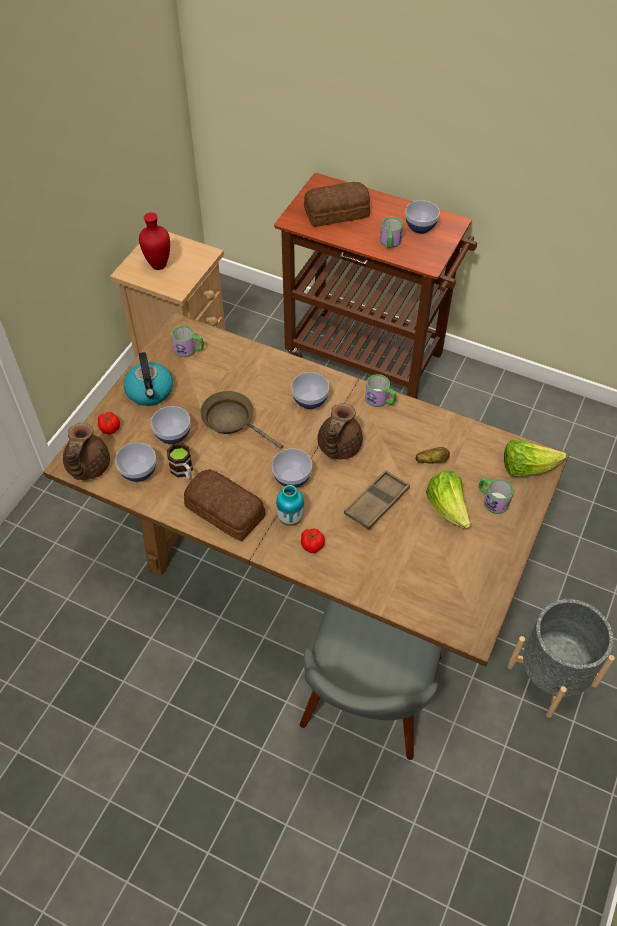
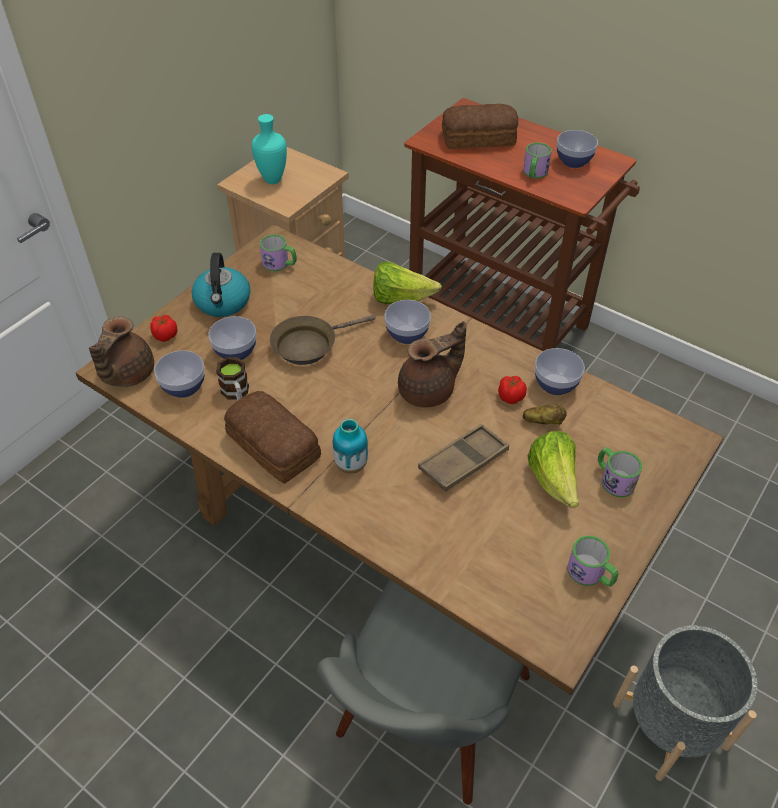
camera: 10 degrees right, 5 degrees down
red vase [139,212,170,270] -> turquoise vase [252,114,287,184]
brown frying pan [200,391,283,449] -> brown frying pan turned 75 degrees counterclockwise [270,315,376,365]
bowl [272,448,312,488] -> bowl moved to [535,348,585,395]
tomato [301,529,325,553] -> tomato moved to [498,376,527,404]
brown teapot [318,403,363,459] -> brown teapot turned 150 degrees counterclockwise [398,321,466,407]
mug [365,374,397,407] -> mug moved to [567,536,618,587]
lettuce [504,439,566,477] -> lettuce moved to [373,261,442,304]

